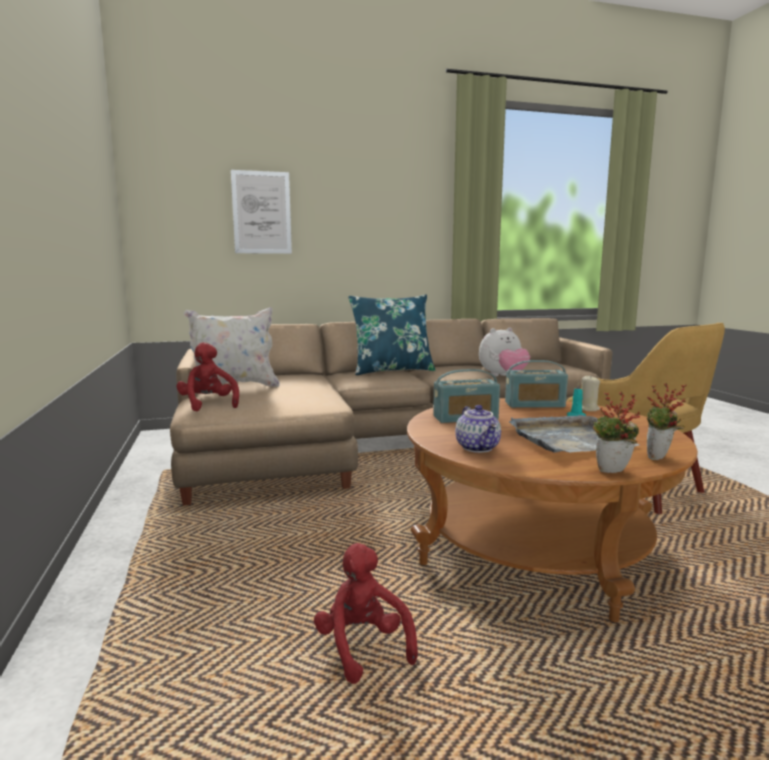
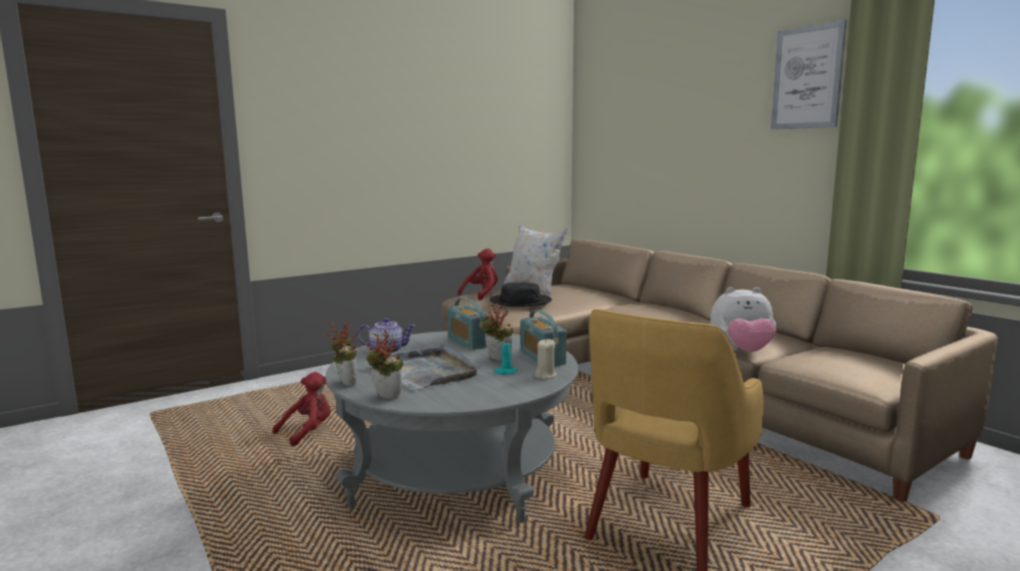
camera: 70 degrees right, 0 degrees up
picture [231,170,292,254] -> picture moved to [771,20,847,129]
blue pillow [348,294,435,375] -> none
brown coffee table [407,398,698,622] -> grey coffee table [325,331,578,523]
teapot [455,405,501,453] -> teapot turned 150 degrees counterclockwise [357,318,415,353]
plush toy [479,327,530,377] -> plush toy turned 45 degrees counterclockwise [710,287,776,352]
none -> potted plant [481,303,513,361]
none -> black hat [490,282,552,307]

